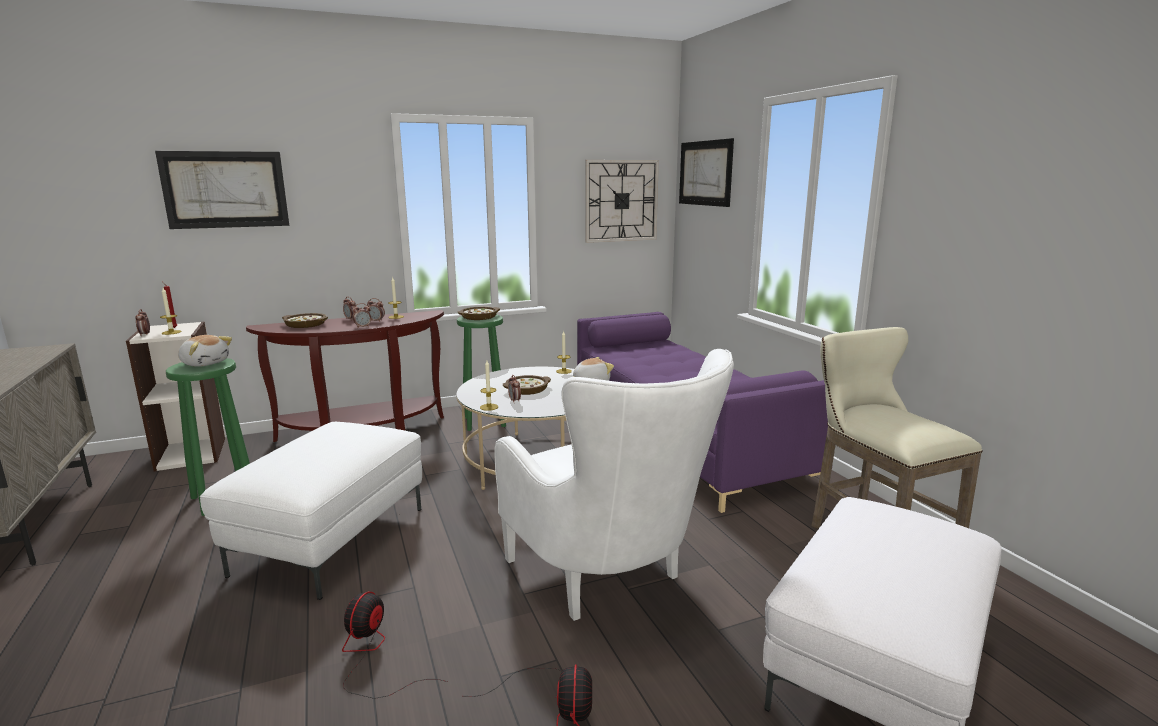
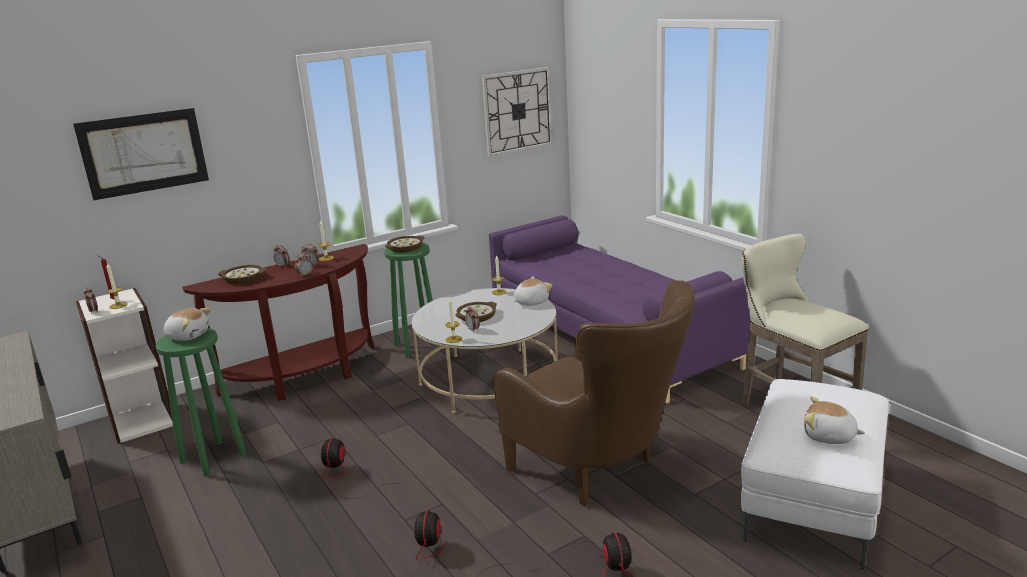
camera: 10 degrees left, 5 degrees up
white ottoman [200,422,422,600] -> fan [321,438,400,499]
white armchair [494,349,734,621] -> brown armchair [494,280,694,506]
picture [679,138,734,207] -> none
none -> plush toy [804,396,865,444]

